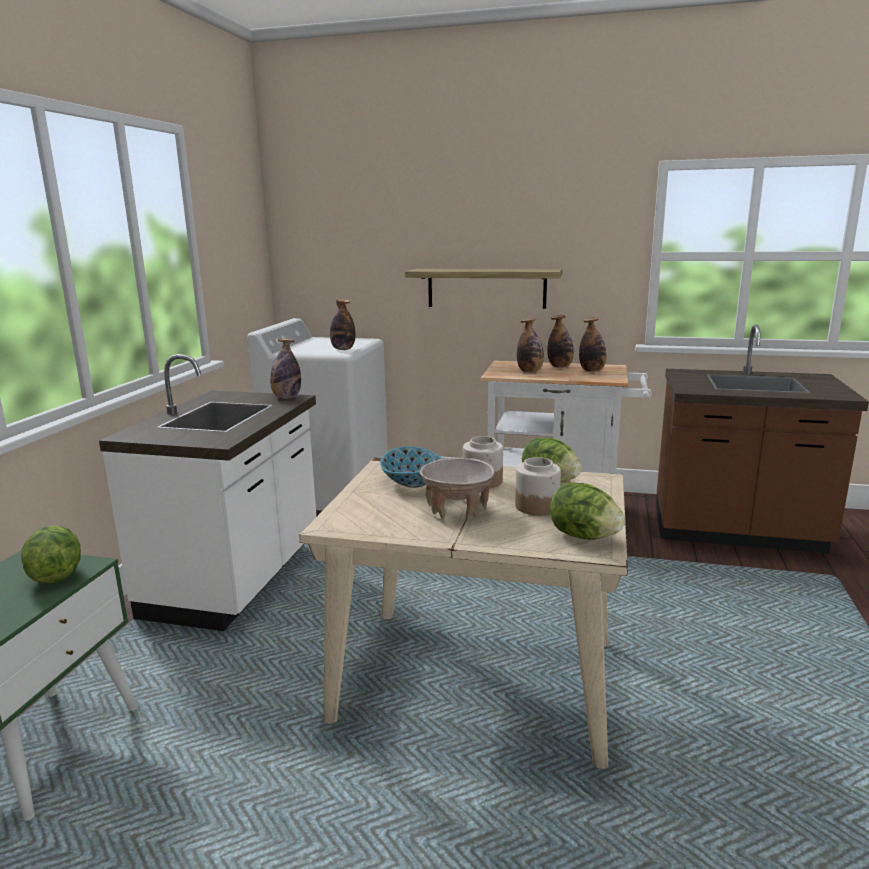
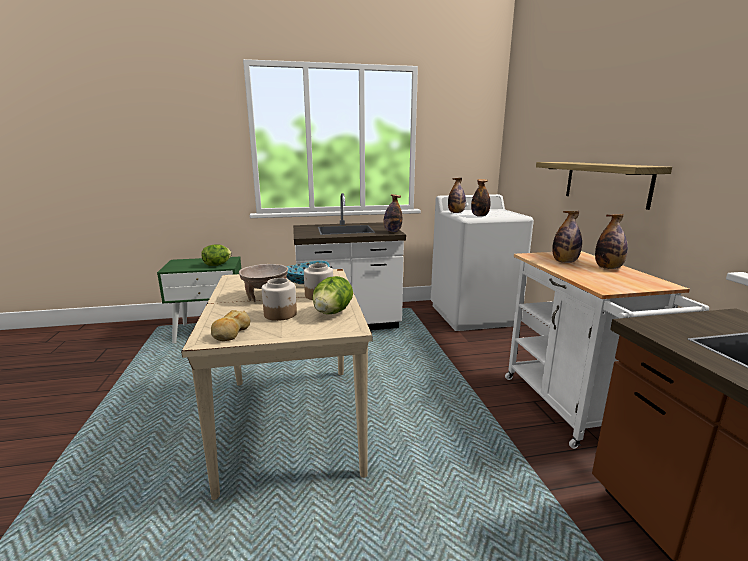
camera: 65 degrees right, 0 degrees up
lettuce [550,483,625,540] -> bread [211,310,250,341]
bottle [579,317,606,372] -> bottle moved to [448,178,466,213]

